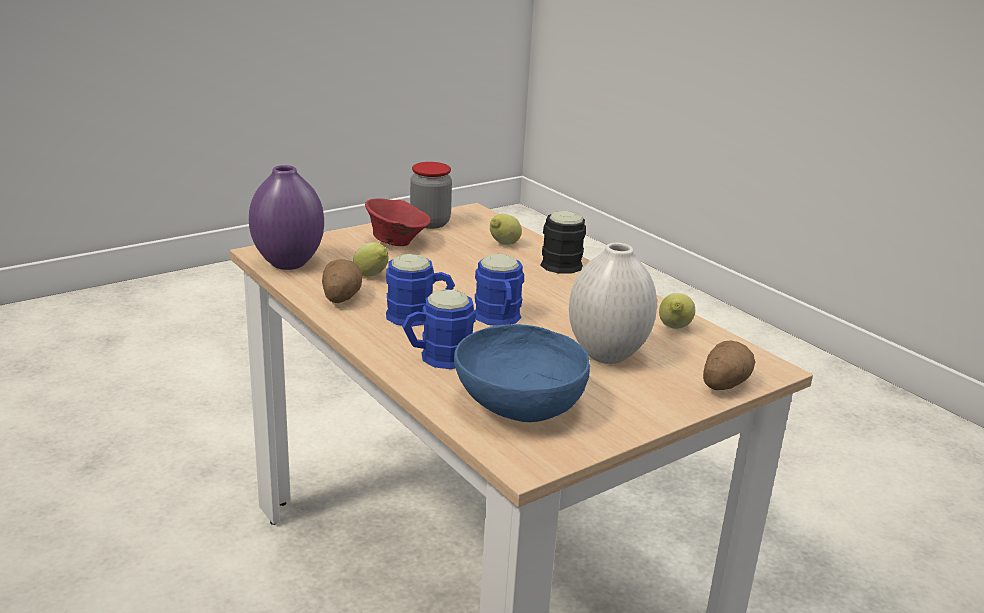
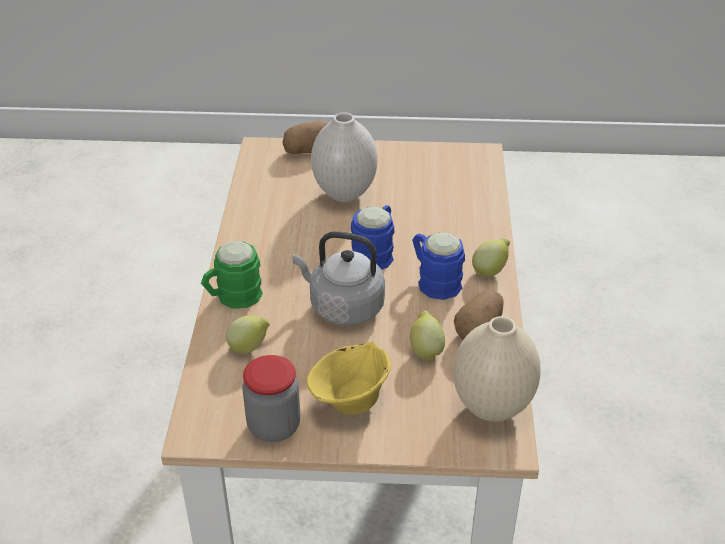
camera: 140 degrees left, 15 degrees up
purple vase [249,165,324,270] -> beige vase [453,316,541,421]
red bowl [365,198,431,246] -> yellow bowl [307,341,391,414]
blue mug [402,289,475,369] -> none
blue bowl [454,324,590,422] -> none
black mug [541,211,586,274] -> green mug [201,241,263,309]
lemon [659,293,695,329] -> lemon moved to [472,238,510,277]
none -> grey kettle [292,231,385,325]

